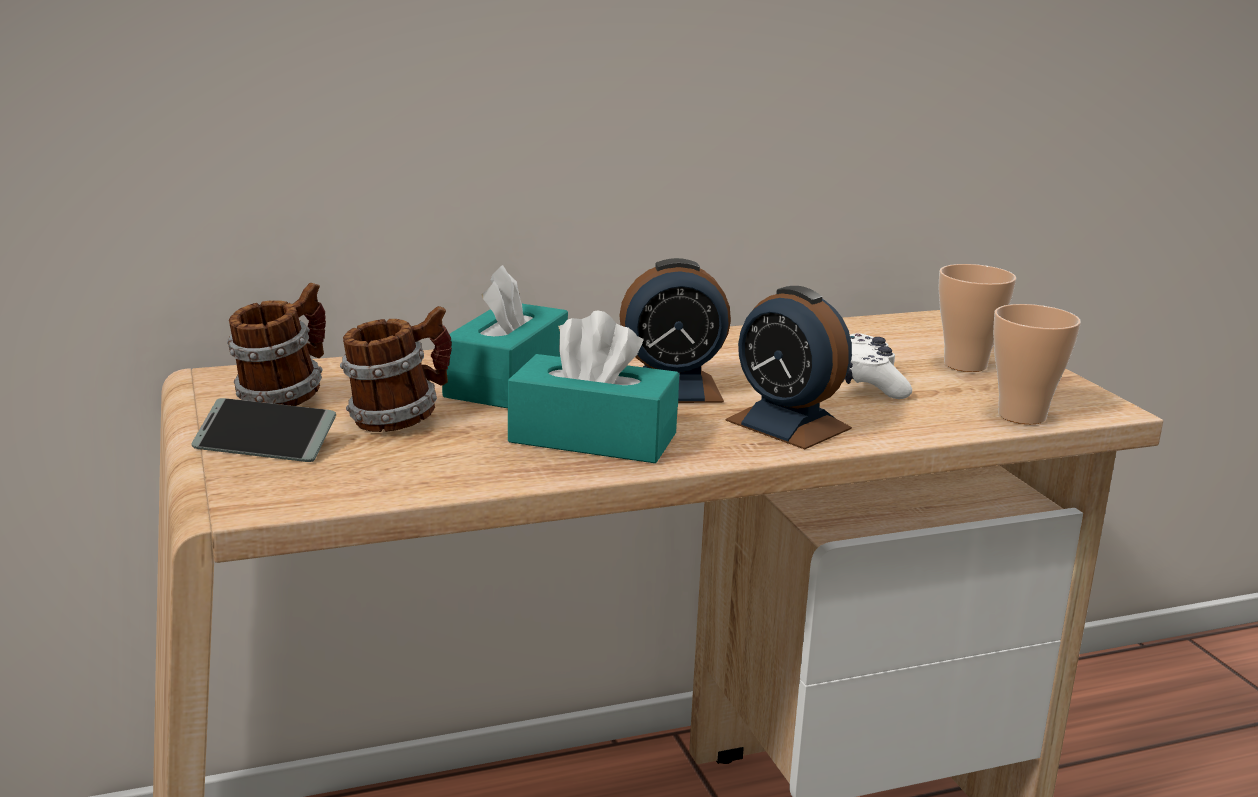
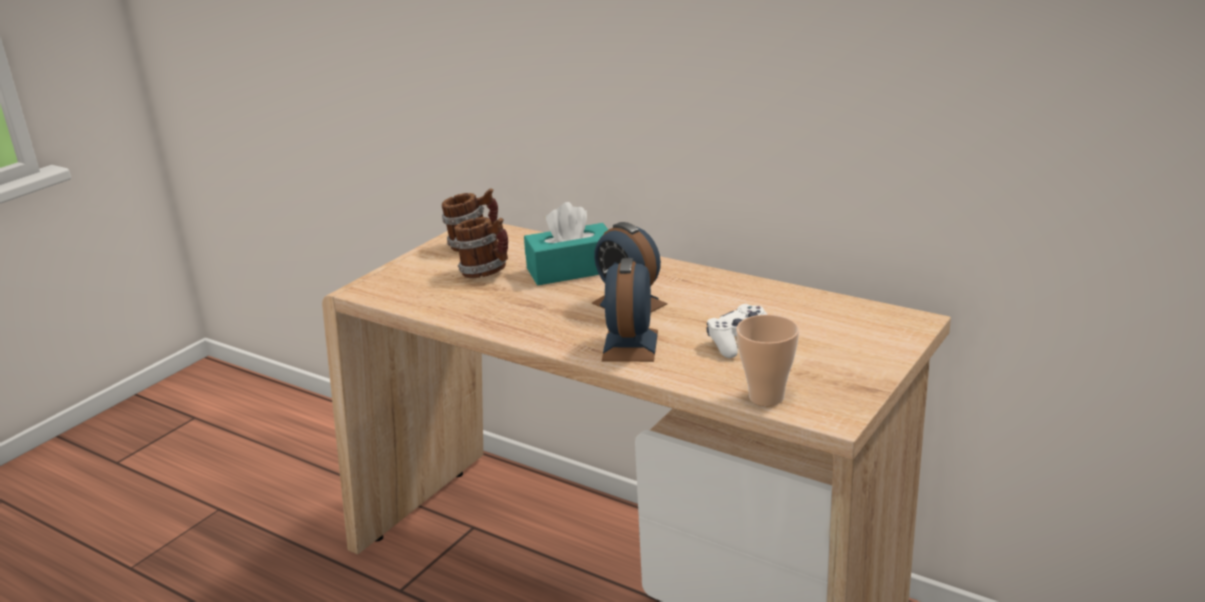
camera: 55 degrees right, 5 degrees up
phone [191,398,336,462] -> none
turquoise tissue box [508,311,679,463] -> none
cup [938,264,1016,372] -> none

